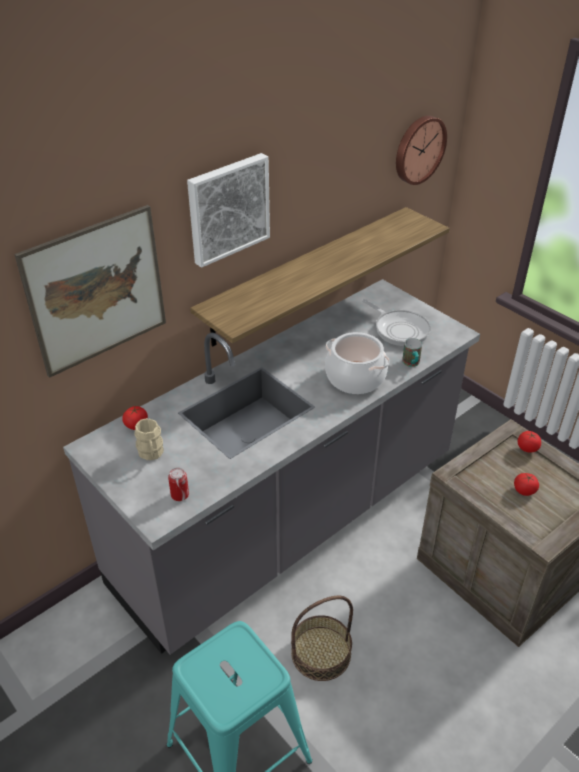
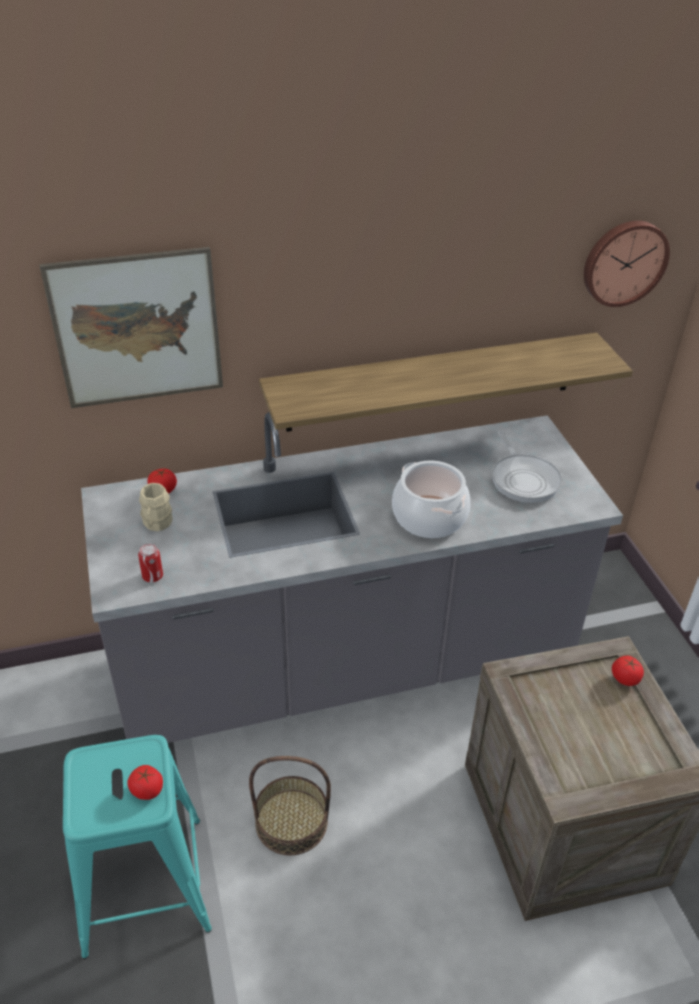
camera: 25 degrees right, 0 degrees up
picture [187,153,270,268] -> none
mug [402,338,422,367] -> none
tomato [514,473,539,496] -> tomato moved to [127,765,163,800]

